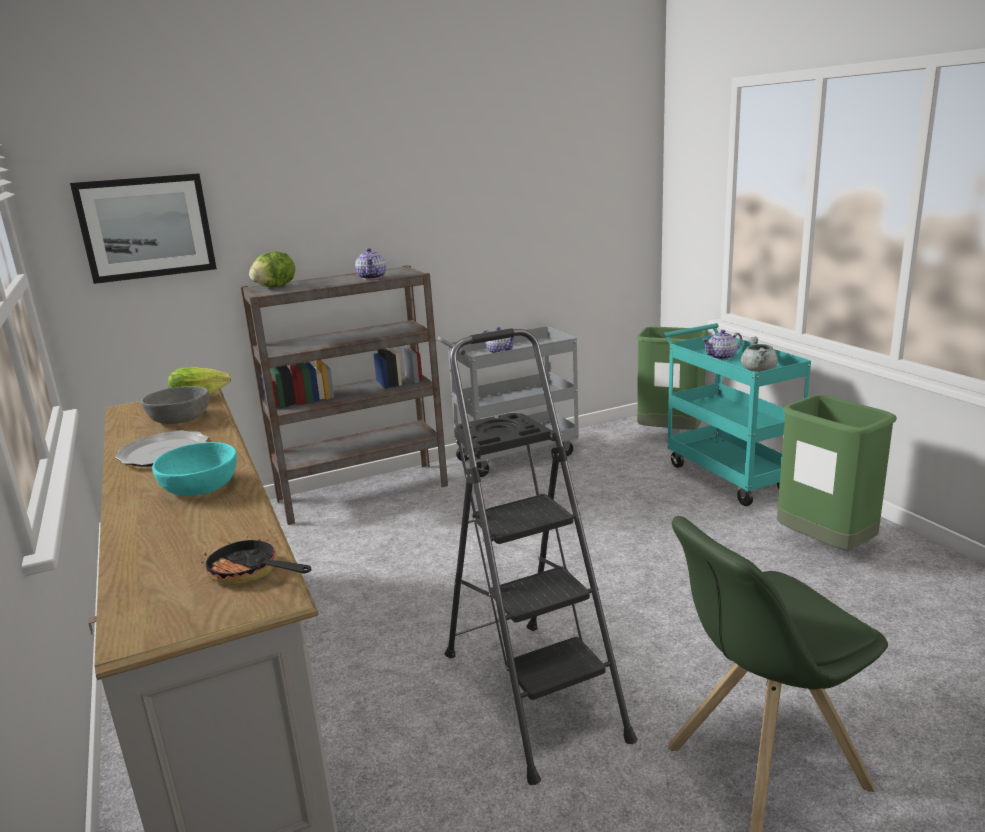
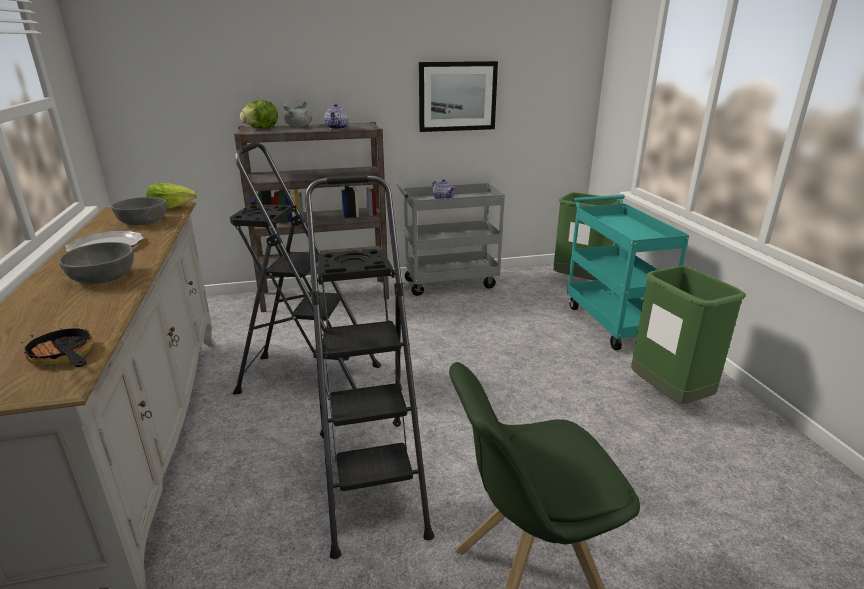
camera: 10 degrees right, 5 degrees up
picture [70,173,217,284] -> picture moved to [419,61,498,132]
turquoise bowl [152,442,237,496] -> grey bowl [59,242,134,284]
teapot [702,330,742,360] -> none
grey cooking pot [741,336,778,372] -> grey cooking pot moved to [283,101,312,127]
none -> step ladder [230,142,381,395]

